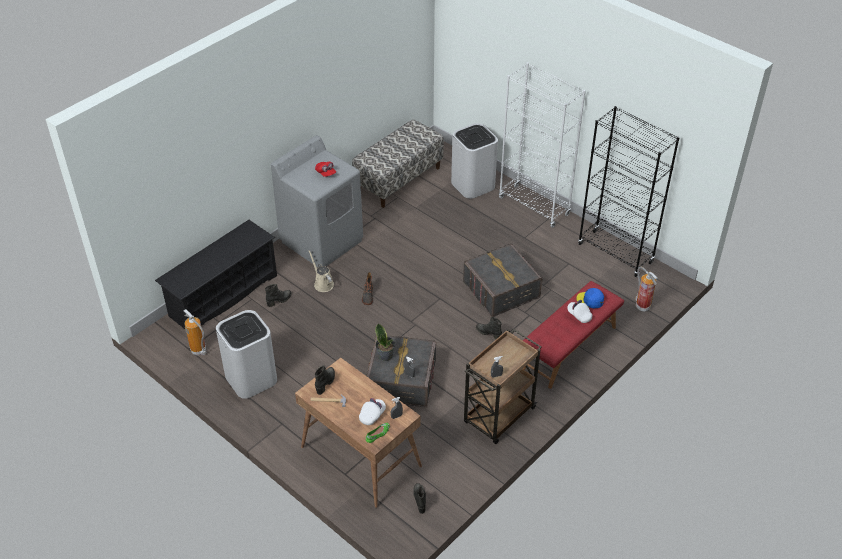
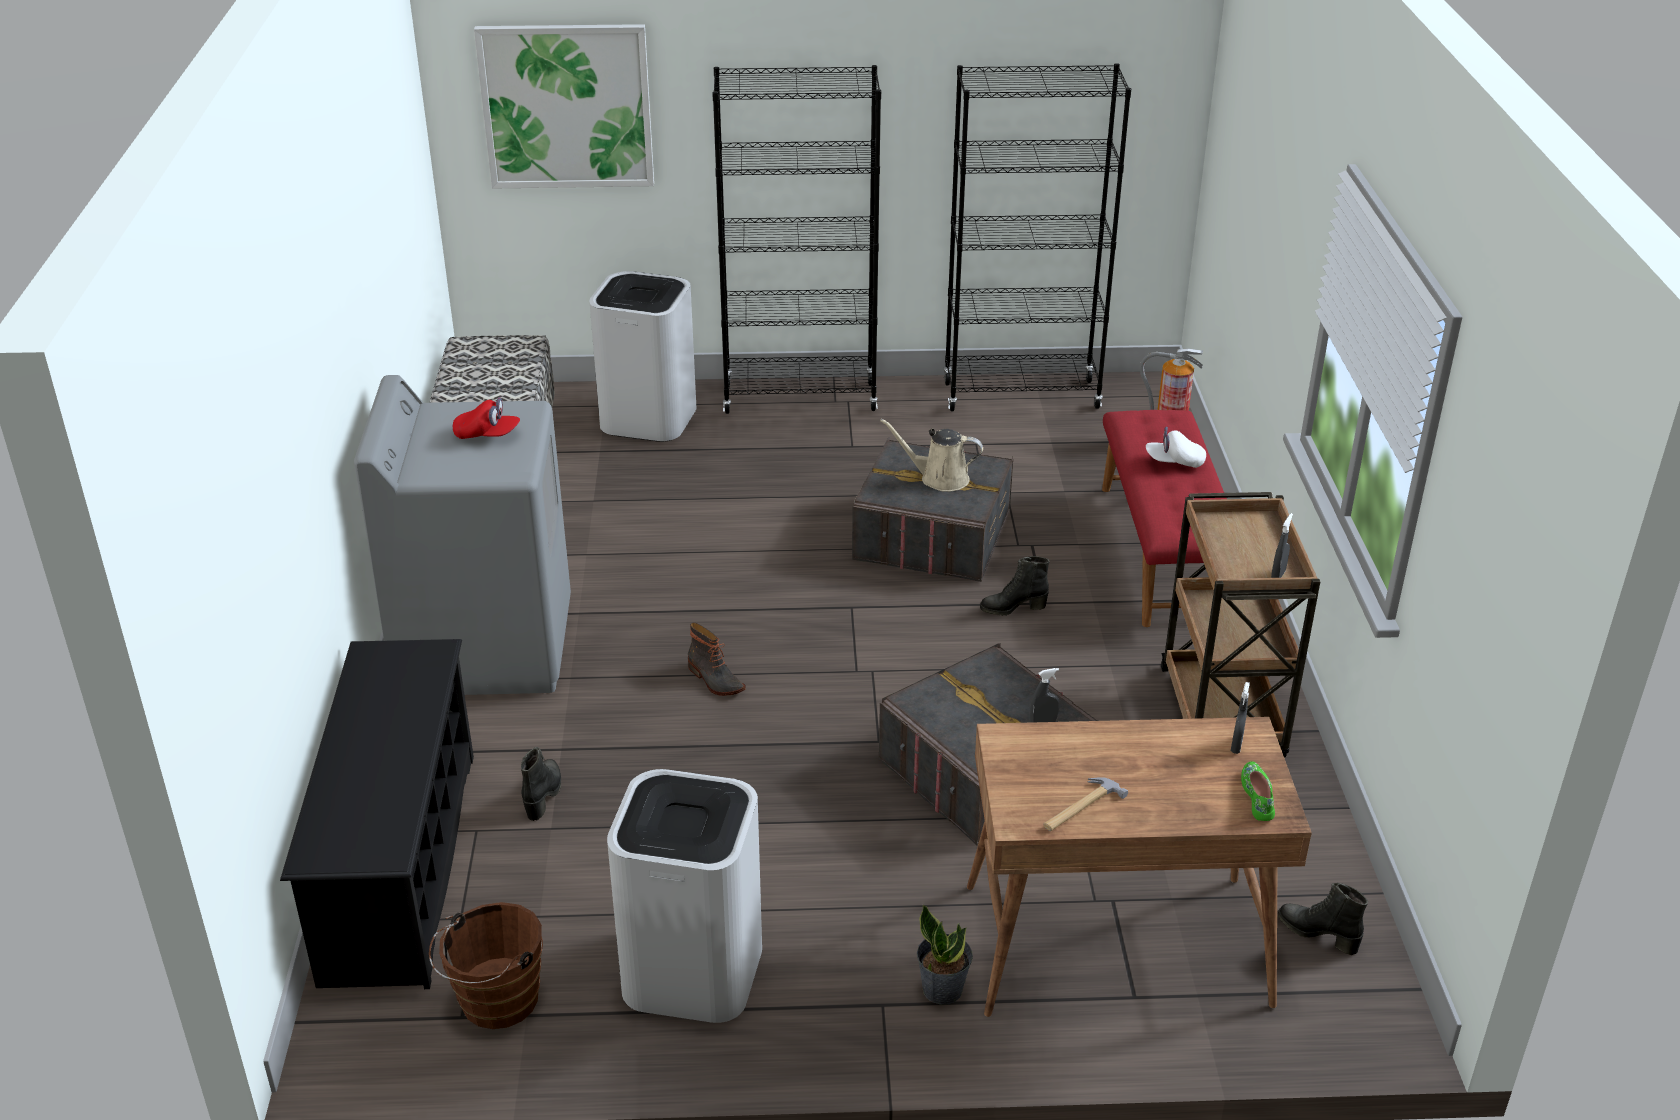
camera: 45 degrees left, 10 degrees down
fire extinguisher [183,309,207,355] -> brown bucket [429,902,543,1029]
beige watering can [309,250,334,292] -> beige watering can moved to [880,419,983,492]
black boot [315,365,335,395] -> none
white cap [359,398,386,425] -> none
potted plant [375,324,395,361] -> potted plant moved to [917,905,973,1005]
white bookcase [499,62,586,228] -> black bookcase [712,65,881,414]
blue cap [576,288,604,308] -> none
none -> picture [474,24,654,189]

